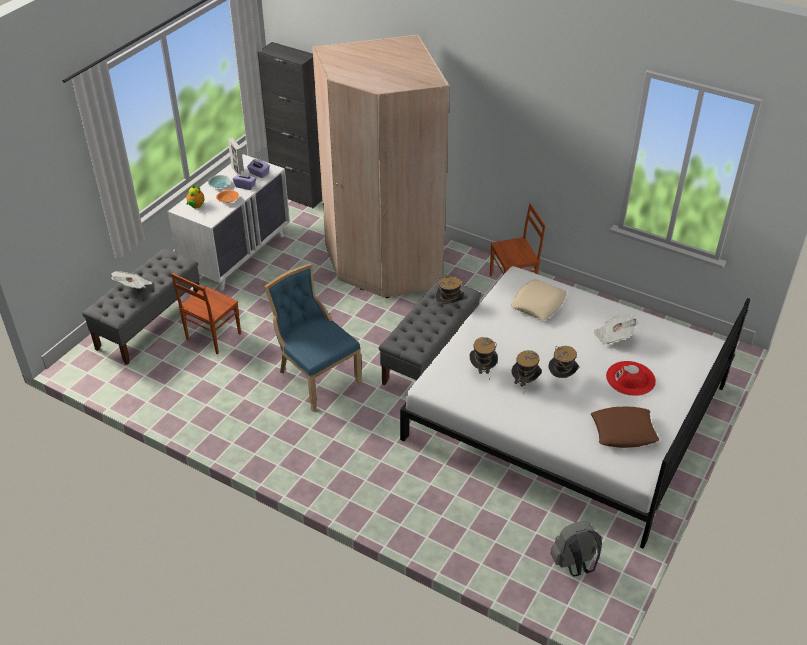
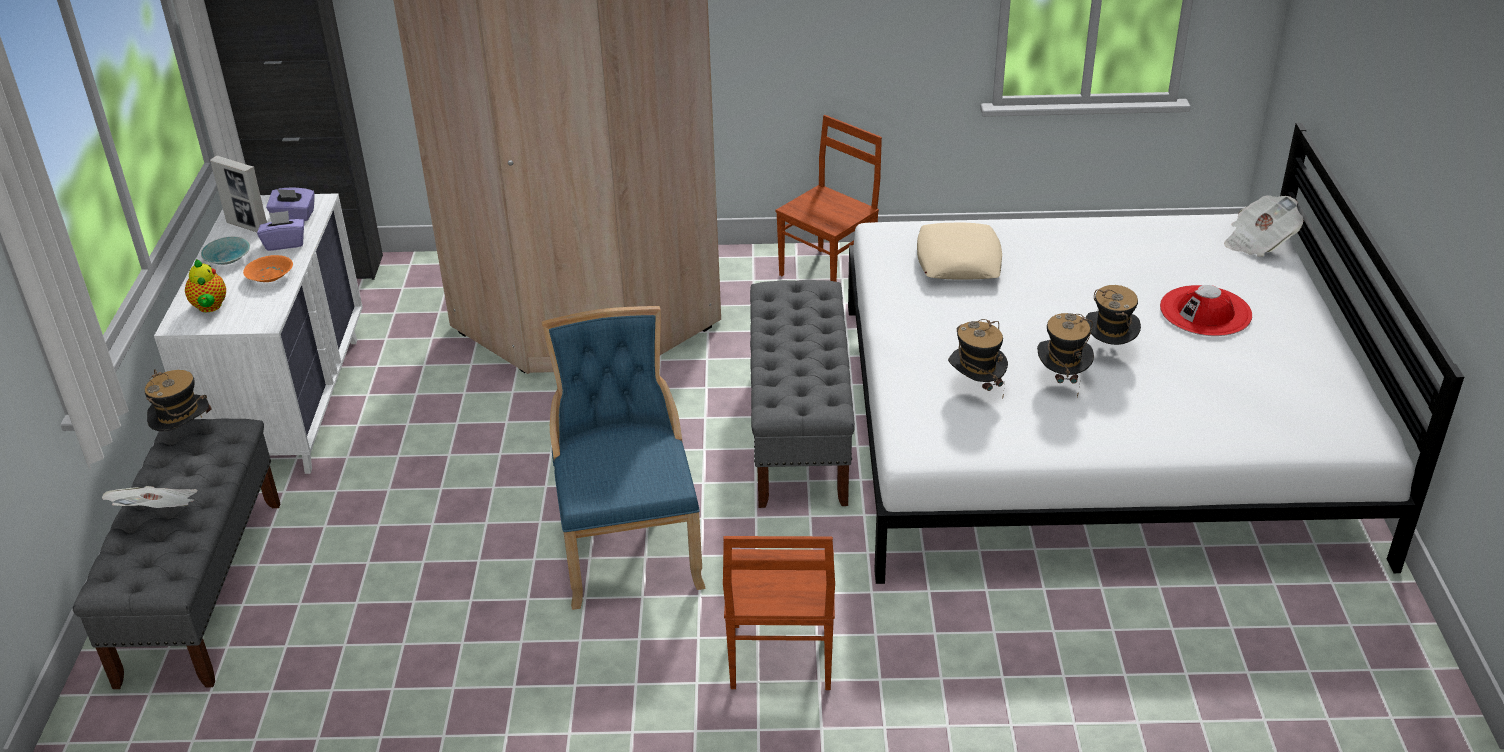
camera: 30 degrees left, 5 degrees down
brown chair [171,273,241,355] -> brown chair moved to [723,536,835,690]
blue chair [264,264,363,412] -> blue chair turned 60 degrees clockwise [542,306,706,610]
hat [435,274,464,304] -> hat moved to [145,369,212,431]
grey backpack [550,521,602,577] -> none
brown pillow [591,406,659,448] -> none
newspaper [594,314,638,345] -> newspaper moved to [1224,195,1303,257]

